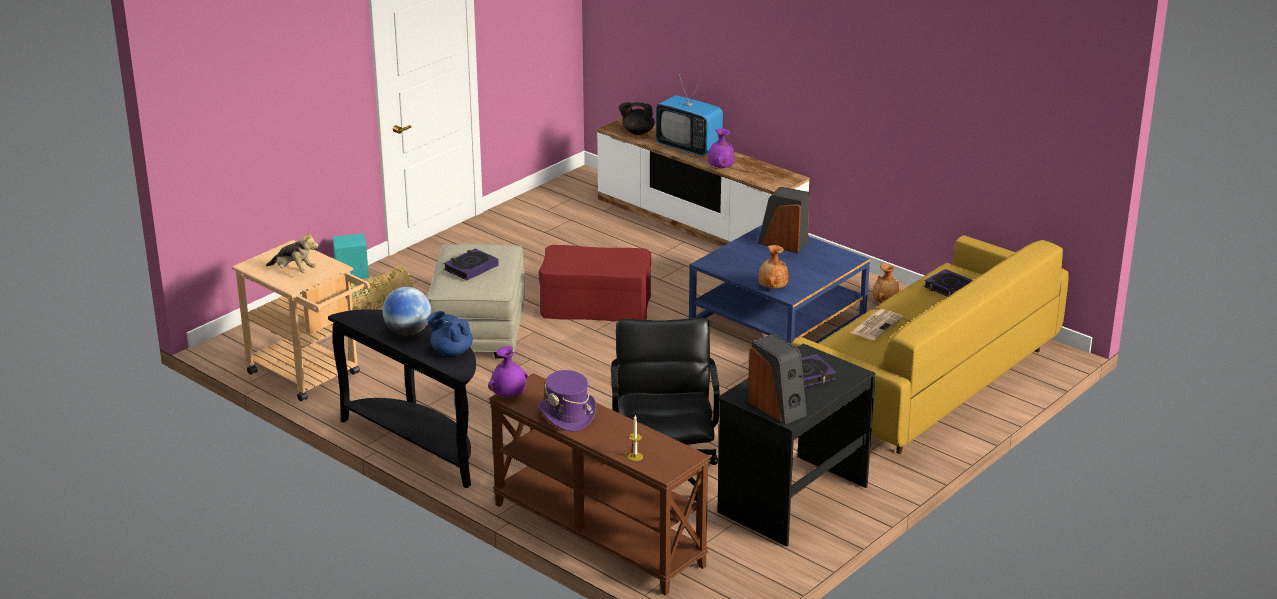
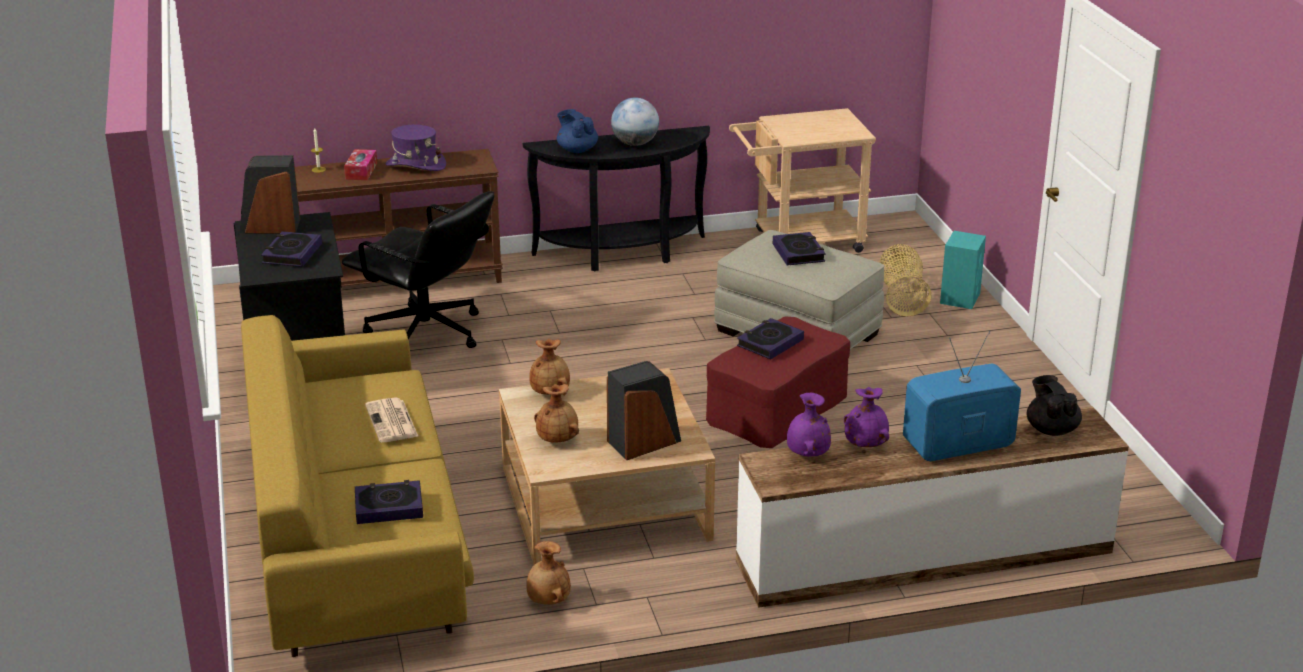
camera: 125 degrees right, 0 degrees up
plush toy [266,231,319,273] -> none
blue teapot [427,311,473,356] -> blue teapot turned 105 degrees counterclockwise [557,109,598,153]
purple vase [488,346,528,397] -> purple vase moved to [787,393,831,457]
black teapot [619,102,655,135] -> black teapot turned 60 degrees counterclockwise [1026,375,1082,436]
blue coffee table [689,225,870,344] -> beige coffee table [499,368,715,565]
none -> tissue box [344,149,377,180]
none -> brown vase [534,384,579,443]
none -> book [737,318,804,360]

